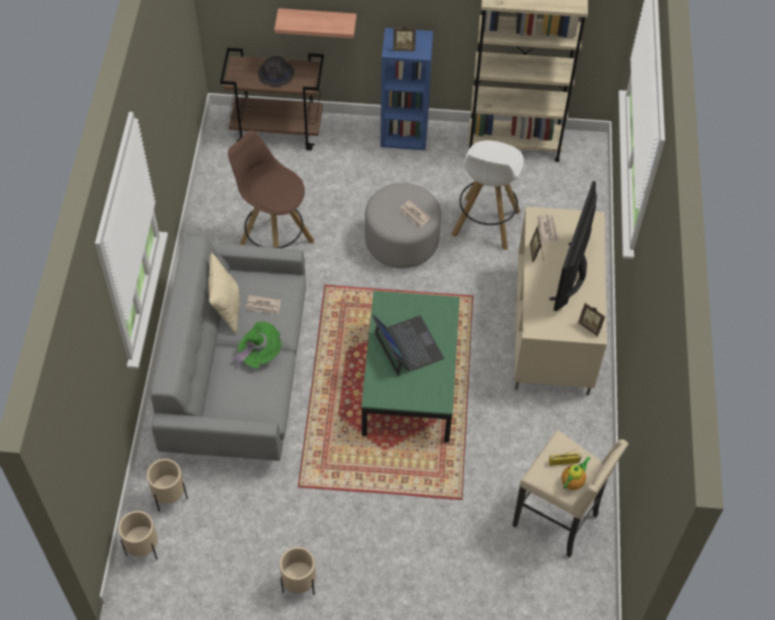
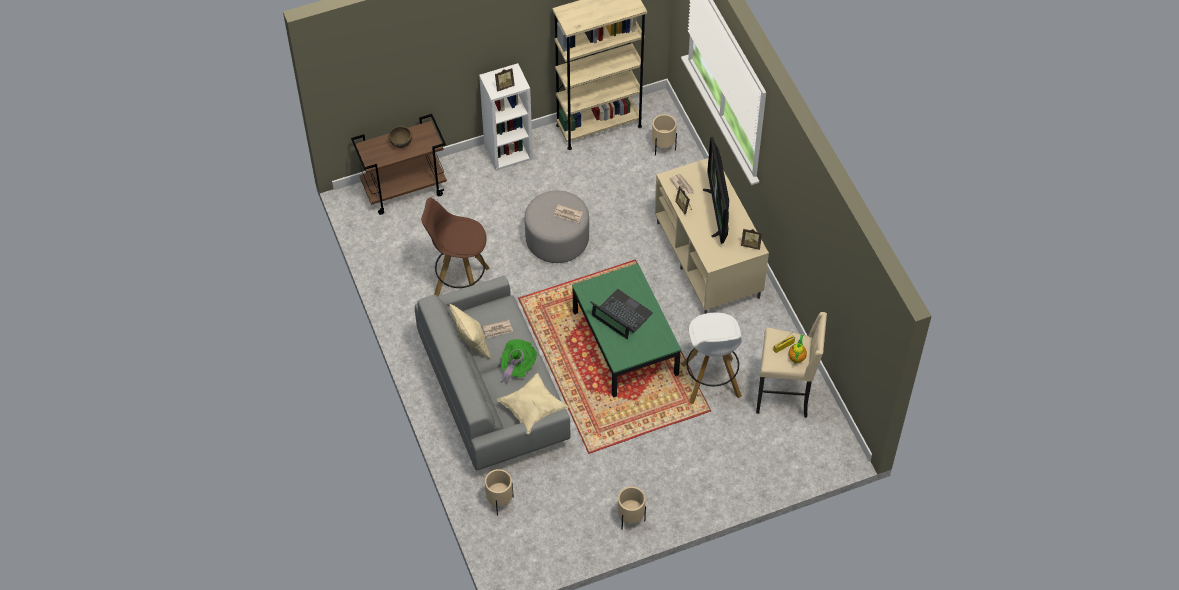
camera: 25 degrees left, 0 degrees up
beige planter [118,511,158,560] -> beige planter moved to [652,114,677,156]
black hat [258,56,294,87] -> brown bowl [389,127,412,148]
shelf [274,8,357,38] -> none
blue bookcase [380,28,433,150] -> white bookcase [479,63,533,171]
white stool [451,140,524,250] -> white stool moved to [681,313,742,404]
none -> beige pillow [497,373,569,434]

